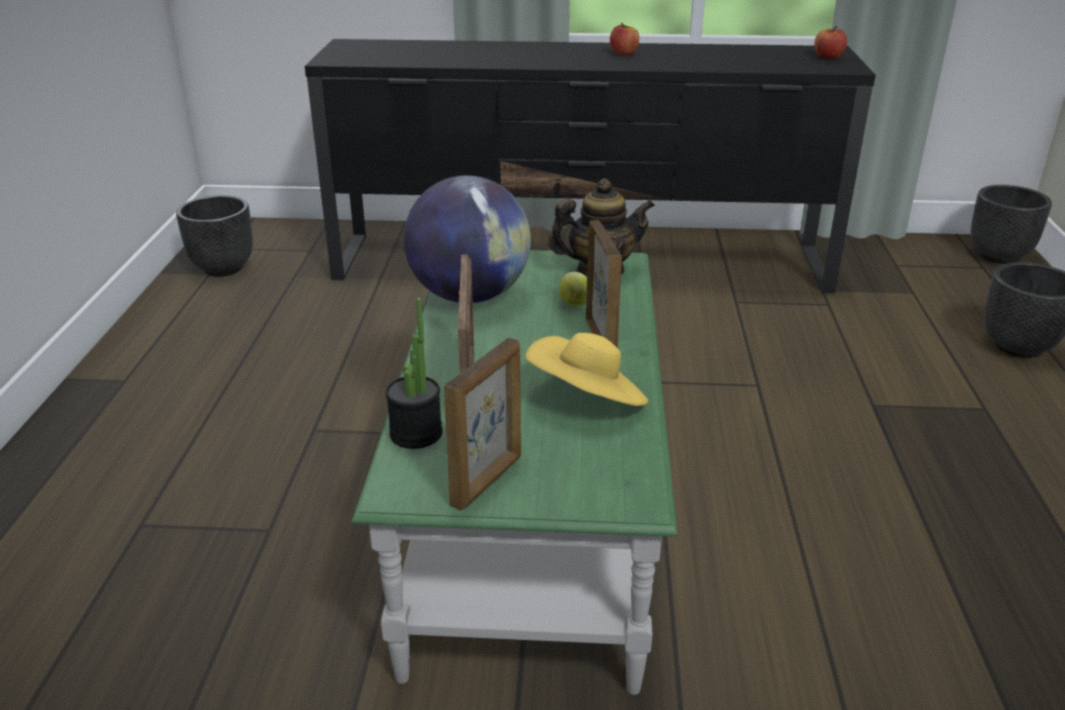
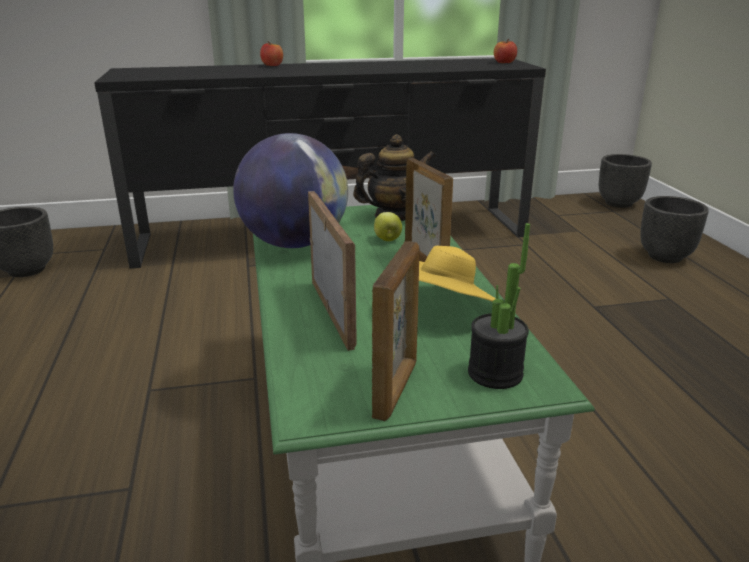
camera: 15 degrees left, 5 degrees down
potted plant [386,298,443,449] -> potted plant moved to [468,223,530,389]
apple [610,23,639,55] -> apple moved to [260,41,283,66]

